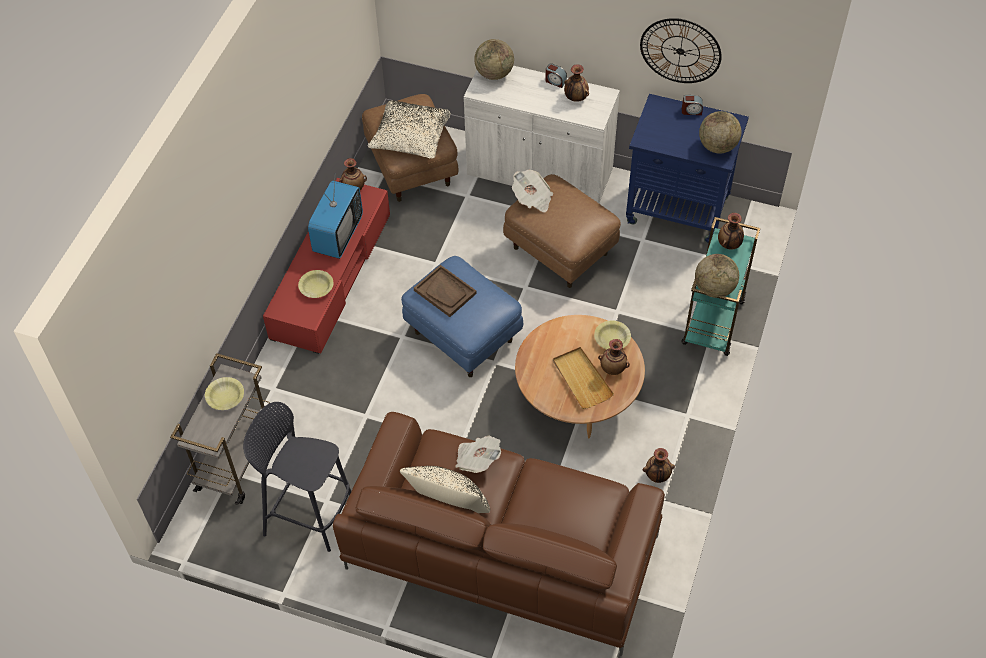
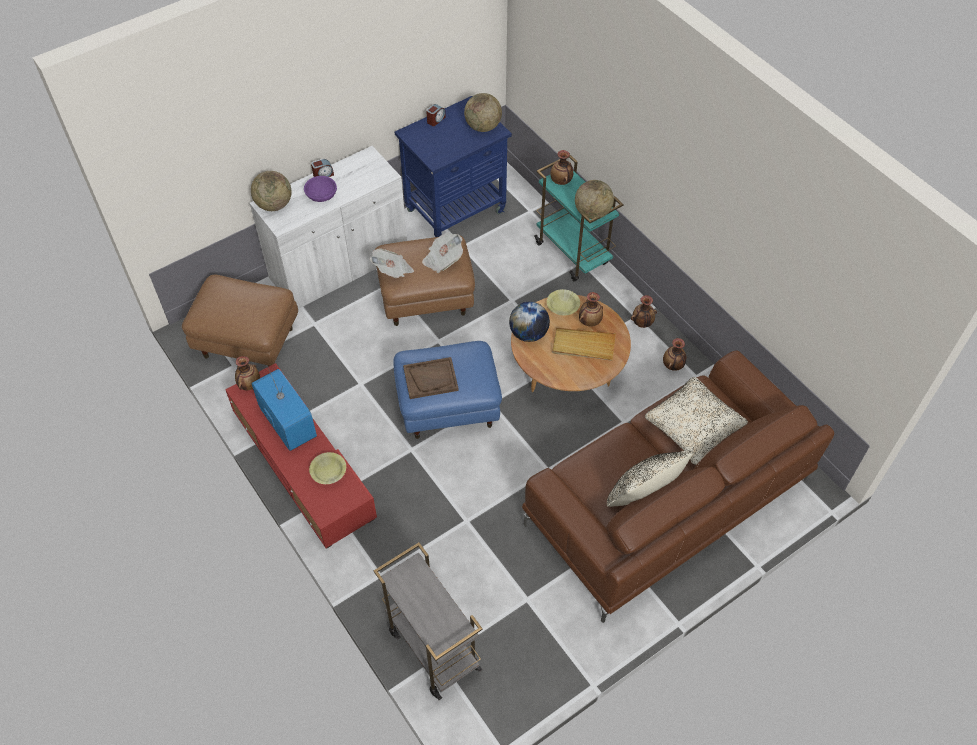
camera: 55 degrees left, 0 degrees up
yellow bowl [205,377,244,410] -> none
grey stool [243,402,351,552] -> none
beige pillow [368,100,451,159] -> beige pillow moved to [645,377,748,465]
newspaper [455,435,501,473] -> newspaper moved to [422,232,463,273]
vase [564,64,589,102] -> vase moved to [631,295,657,328]
wall clock [640,18,722,83] -> none
none -> purple bowl [304,176,337,202]
none -> globe [509,302,550,342]

